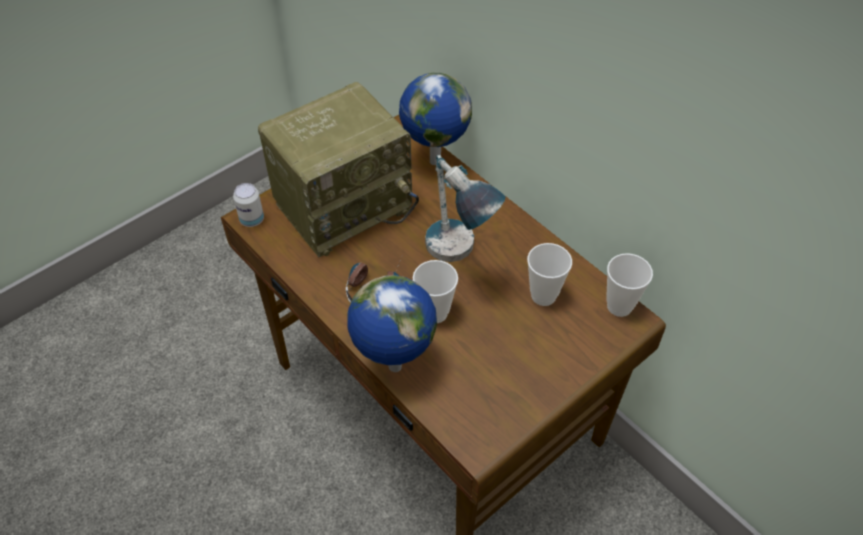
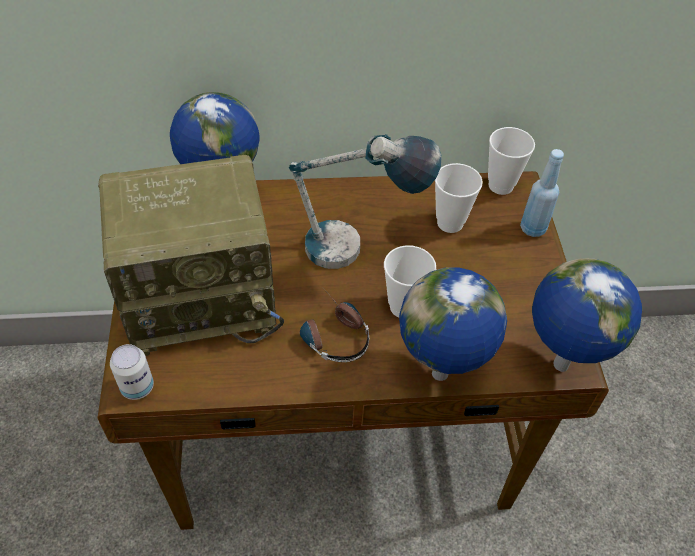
camera: 55 degrees left, 0 degrees up
radio [258,82,419,257] -> radio turned 75 degrees clockwise [98,155,284,356]
none -> blue bottle [520,149,564,237]
none -> globe [532,258,642,372]

